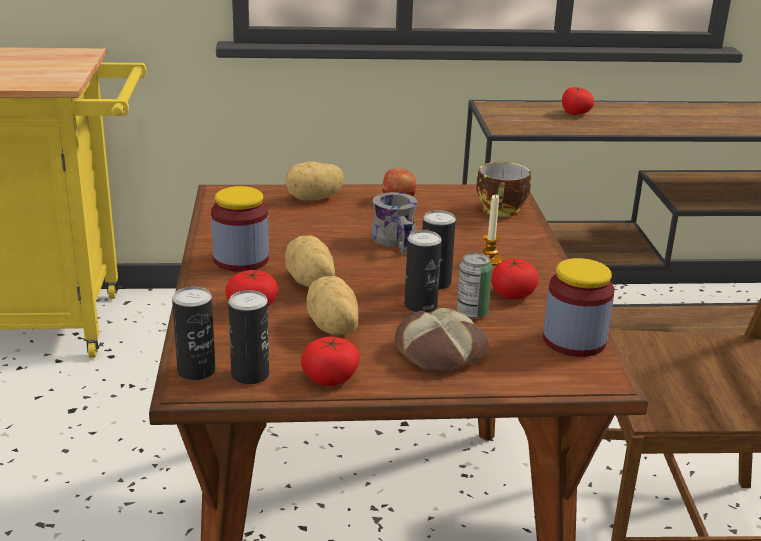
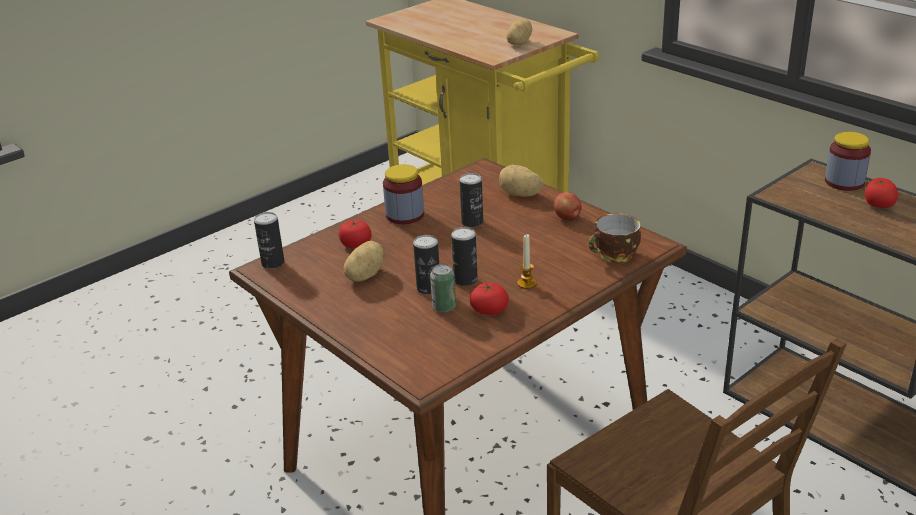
camera: 55 degrees right, 5 degrees up
can [228,290,269,384] -> can moved to [460,173,483,227]
potato [285,235,335,287] -> potato moved to [506,19,532,45]
tomato [301,337,360,386] -> none
grey mug [371,192,417,254] -> none
bread [395,308,489,371] -> none
jar [543,258,615,357] -> jar moved to [825,132,871,191]

